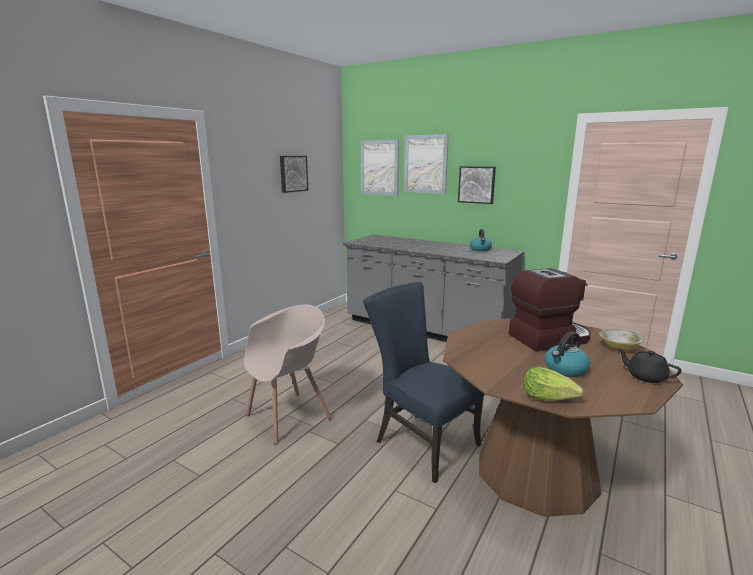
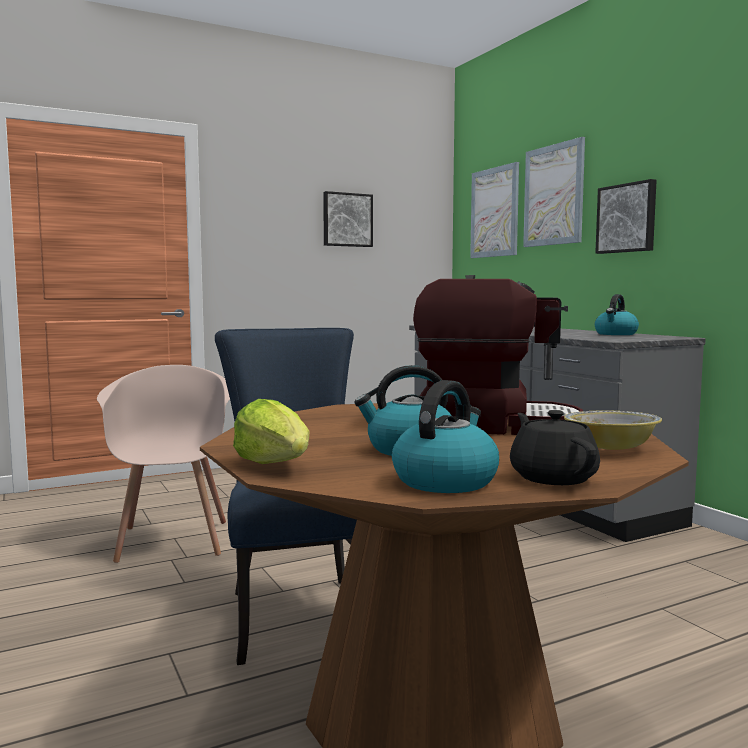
camera: 30 degrees right, 10 degrees down
beige chair [244,304,332,444] -> beige chair turned 90 degrees counterclockwise [97,365,230,563]
none -> kettle [392,380,499,493]

